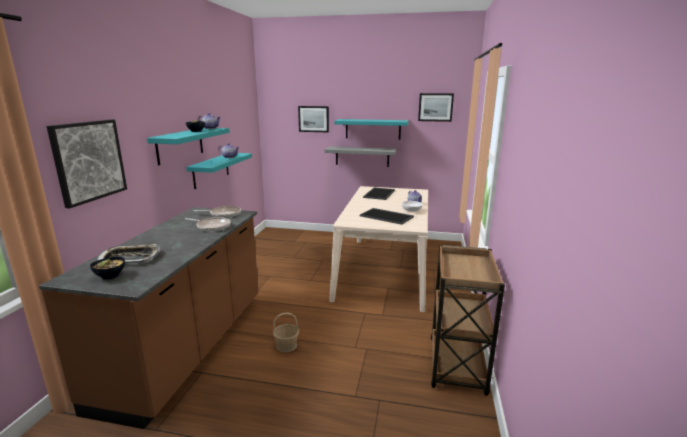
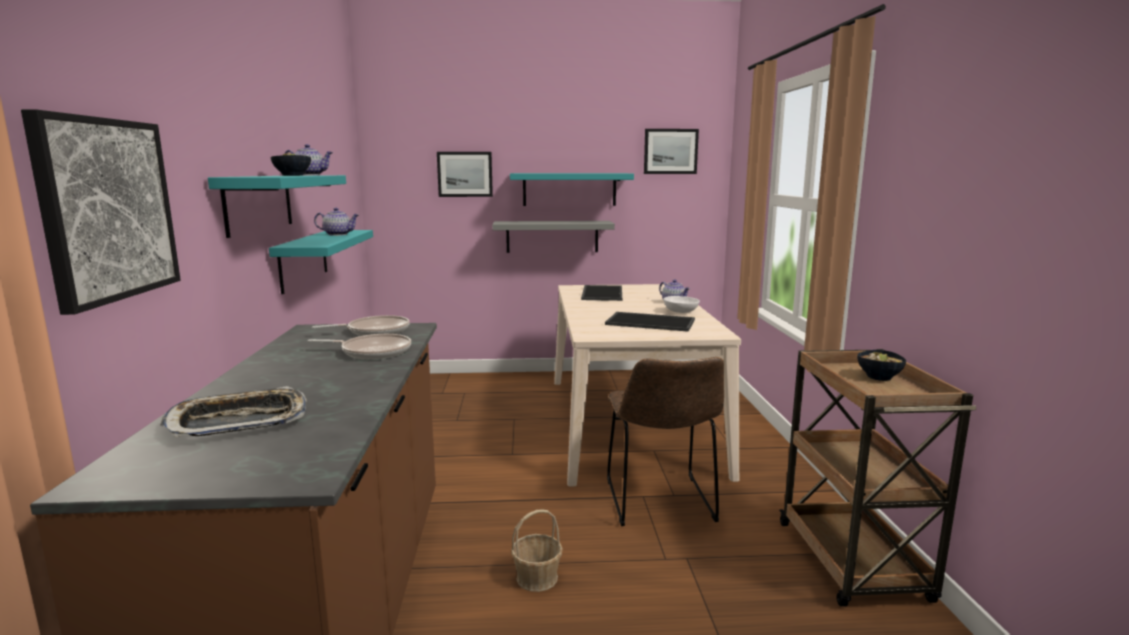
camera: 15 degrees left, 5 degrees down
bowl [90,256,125,280] -> bowl moved to [857,350,906,381]
none -> brown chair [607,357,724,526]

